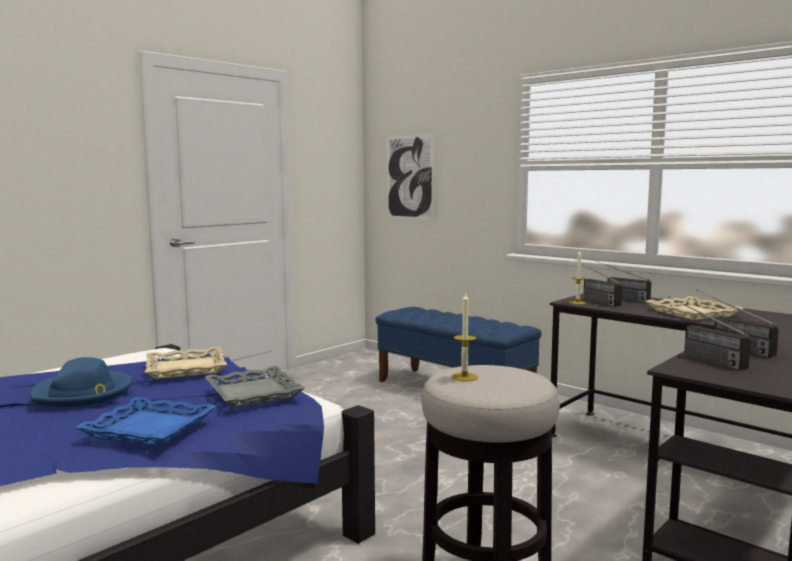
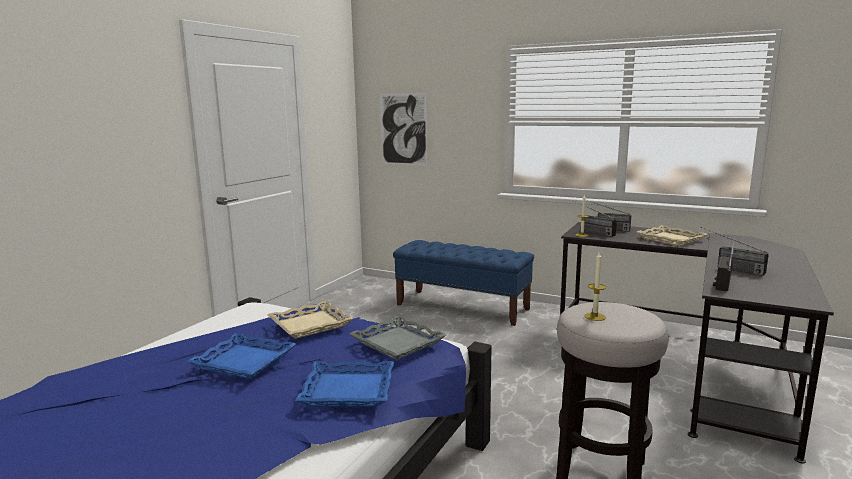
camera: 15 degrees left, 5 degrees up
blue hat [30,357,132,407] -> blue tray [186,333,296,379]
radio [668,297,751,370] -> radio turned 75 degrees clockwise [713,235,735,291]

